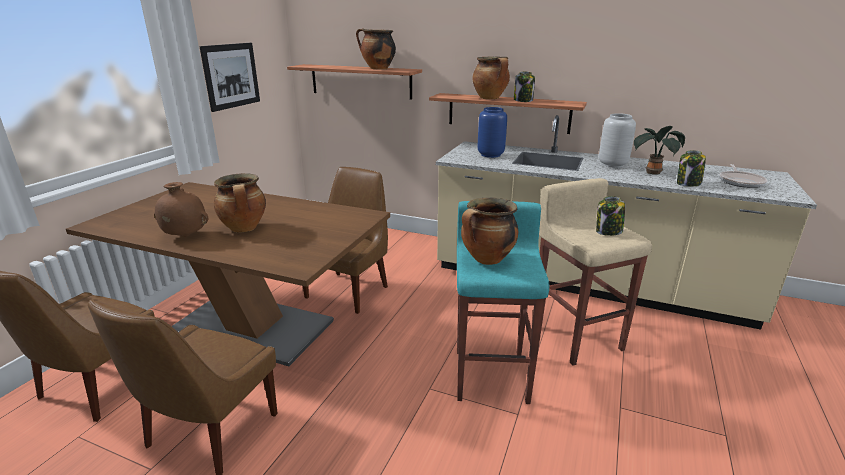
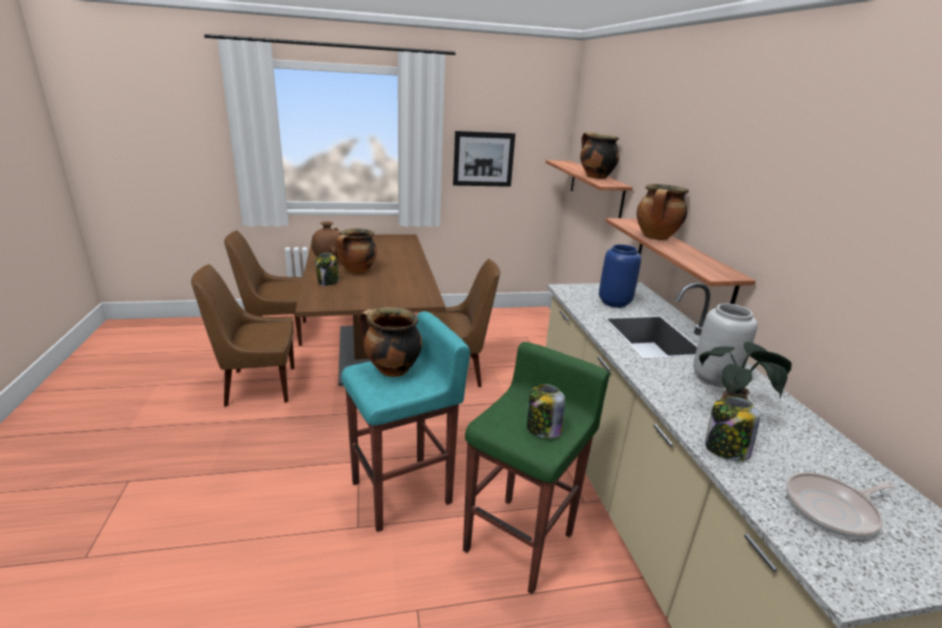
camera: 55 degrees right, 0 degrees up
jar [514,71,535,102] -> jar moved to [315,253,339,286]
beige stool [539,178,652,366] -> green stool [463,342,610,594]

